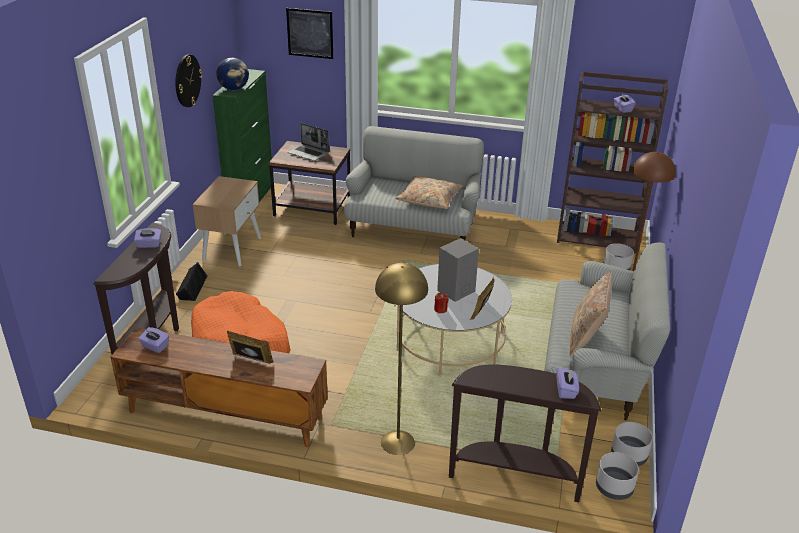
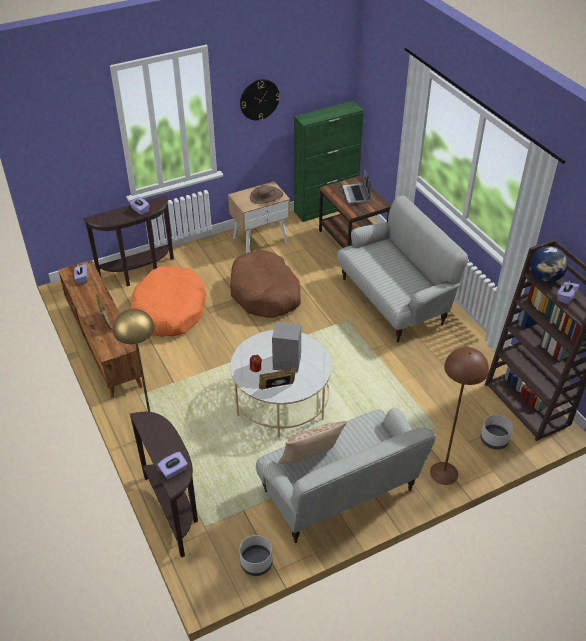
camera: 50 degrees right, 10 degrees up
black speaker [176,262,208,301] -> none
globe [216,58,249,90] -> globe moved to [530,246,568,283]
picture [286,8,333,59] -> none
beige pillow [395,176,464,209] -> none
grey planter [596,452,639,500] -> none
none -> brown dog bed [230,250,301,318]
none -> brown hat [250,185,283,204]

